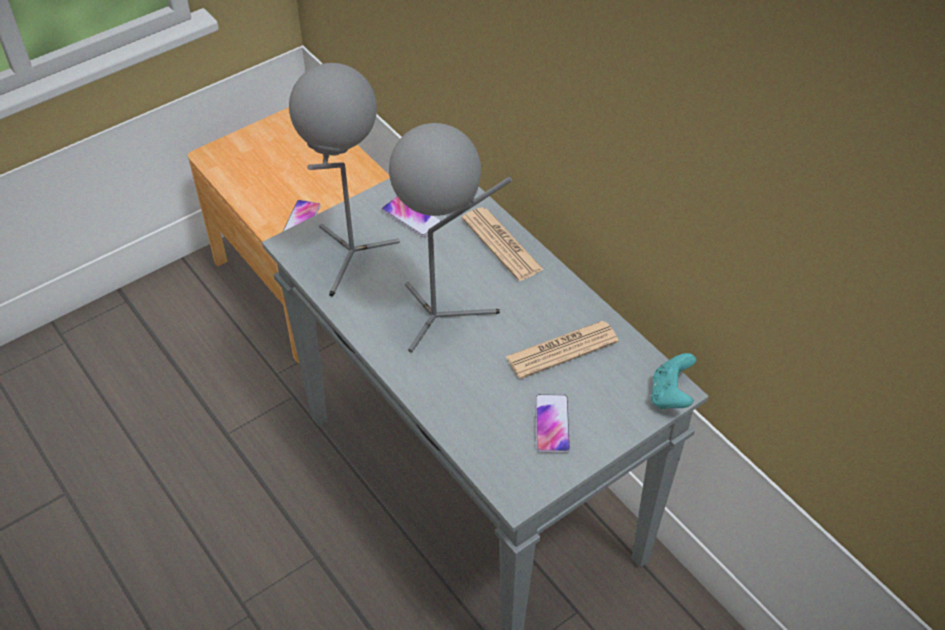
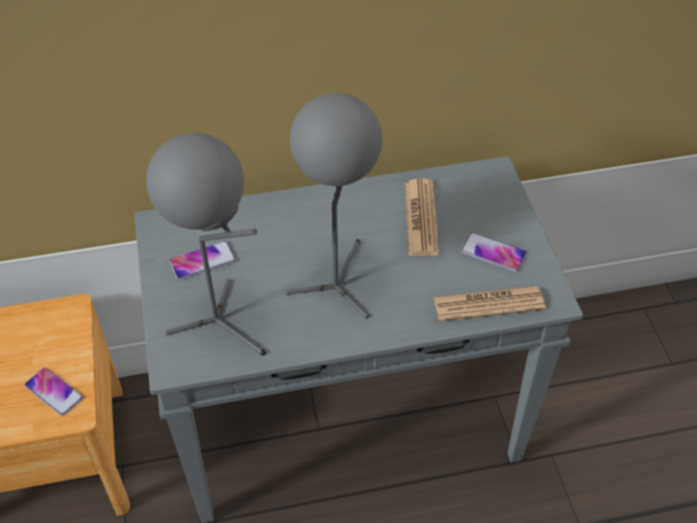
camera: 65 degrees left, 0 degrees up
newspaper [462,207,544,281] -> newspaper moved to [433,286,546,321]
turquoise game controller [651,353,696,409] -> none

